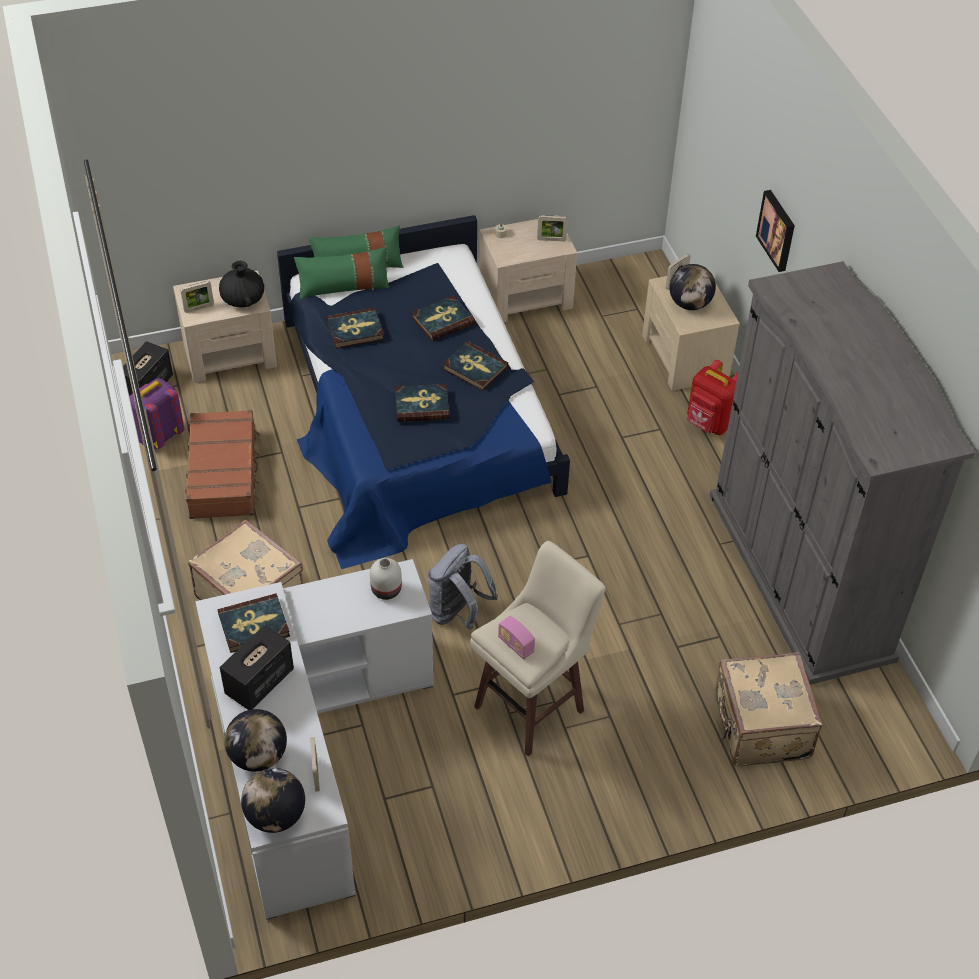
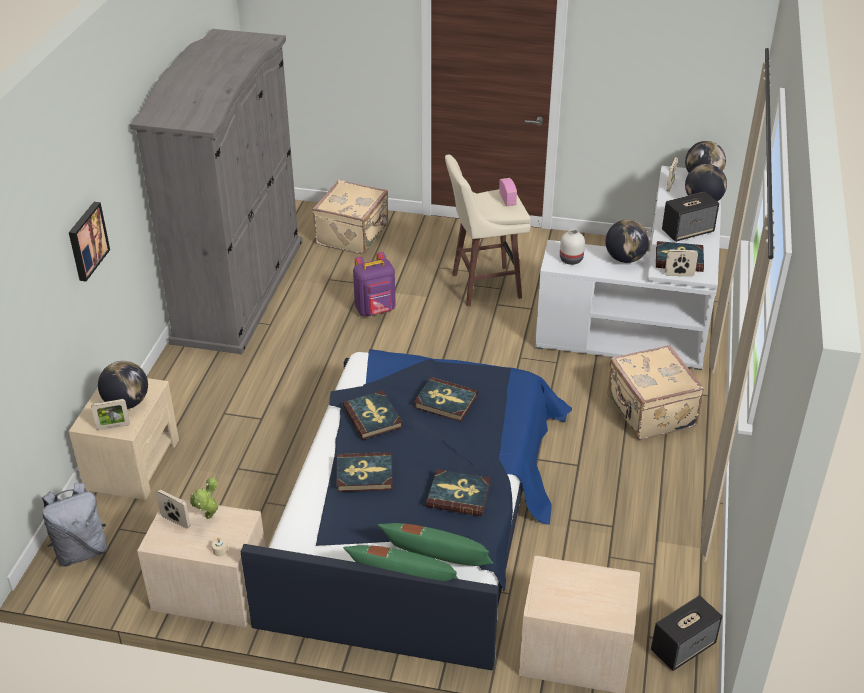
camera: 150 degrees left, 10 degrees down
purple backpack [129,378,185,449] -> purple backpack moved to [353,252,396,317]
picture frame [180,281,214,313] -> picture frame moved to [665,249,698,277]
brown suitcase [185,410,260,519] -> none
black vase [219,261,264,308] -> none
grey backpack [428,544,498,630] -> grey backpack moved to [42,483,107,567]
red backpack [687,360,738,435] -> none
none -> potted plant [190,476,220,519]
none -> globe [605,219,649,263]

